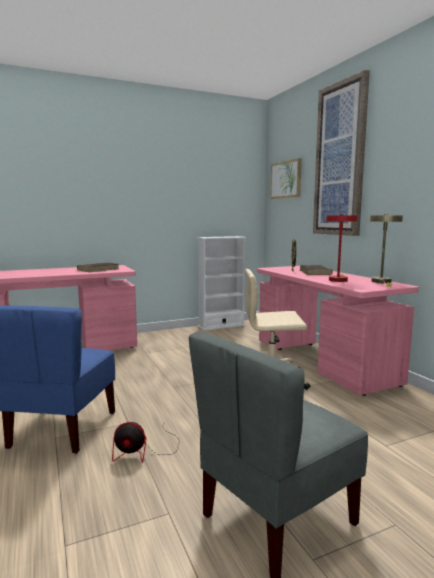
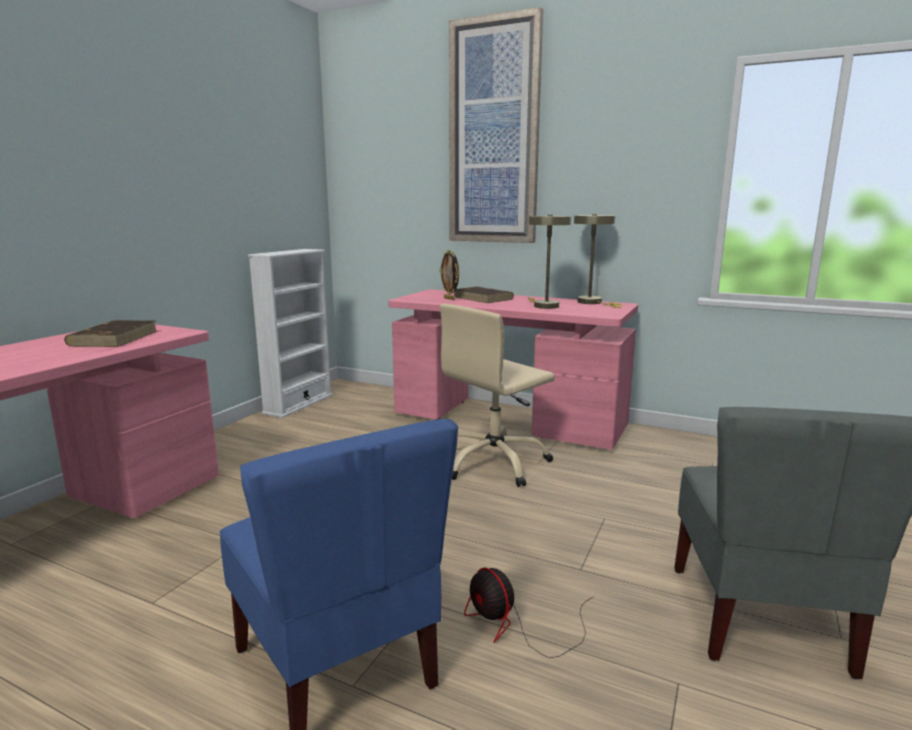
camera: 40 degrees left, 5 degrees up
fan [112,422,180,463] -> fan turned 90 degrees clockwise [464,567,595,658]
picture [270,158,302,199] -> none
red table lamp [326,214,358,282] -> beige table lamp [528,215,571,309]

